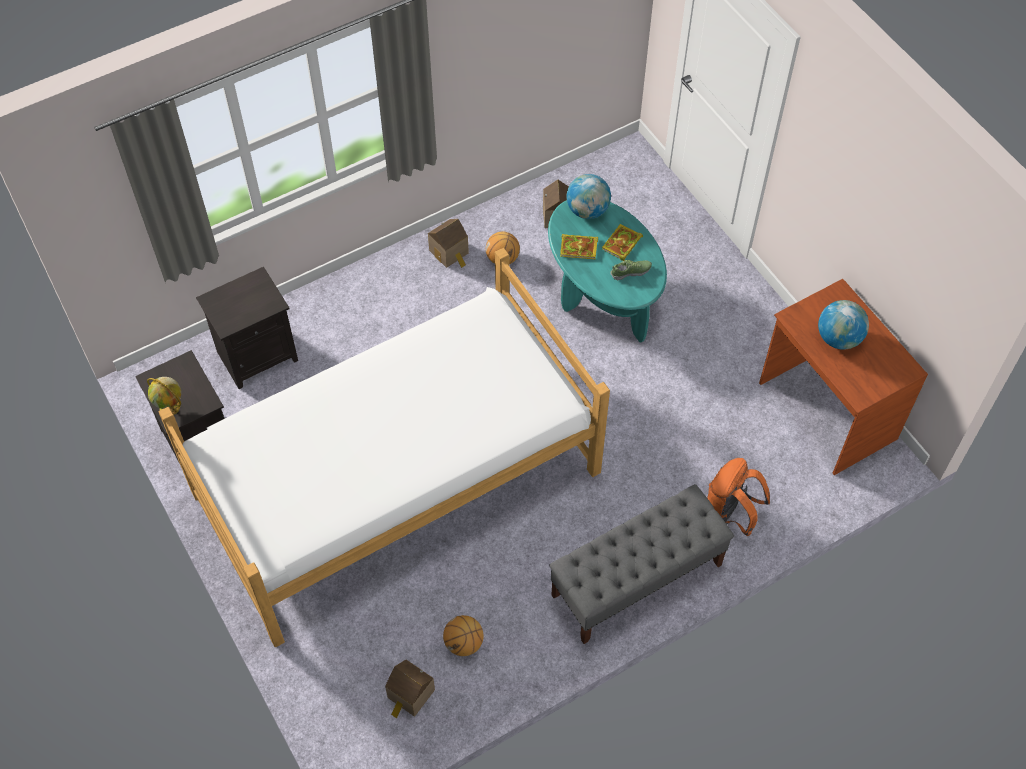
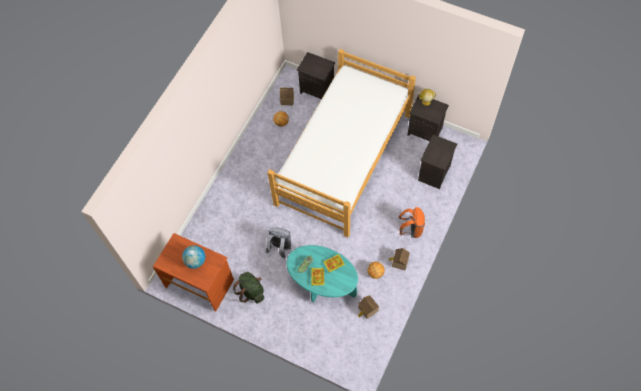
camera: 150 degrees right, 5 degrees up
grey bench [549,484,734,644] -> none
globe [567,174,611,219] -> none
orange backpack [707,458,770,536] -> orange backpack moved to [399,207,425,238]
none -> green backpack [233,272,264,304]
none -> grey backpack [266,227,291,259]
none -> black nightstand [296,52,335,99]

